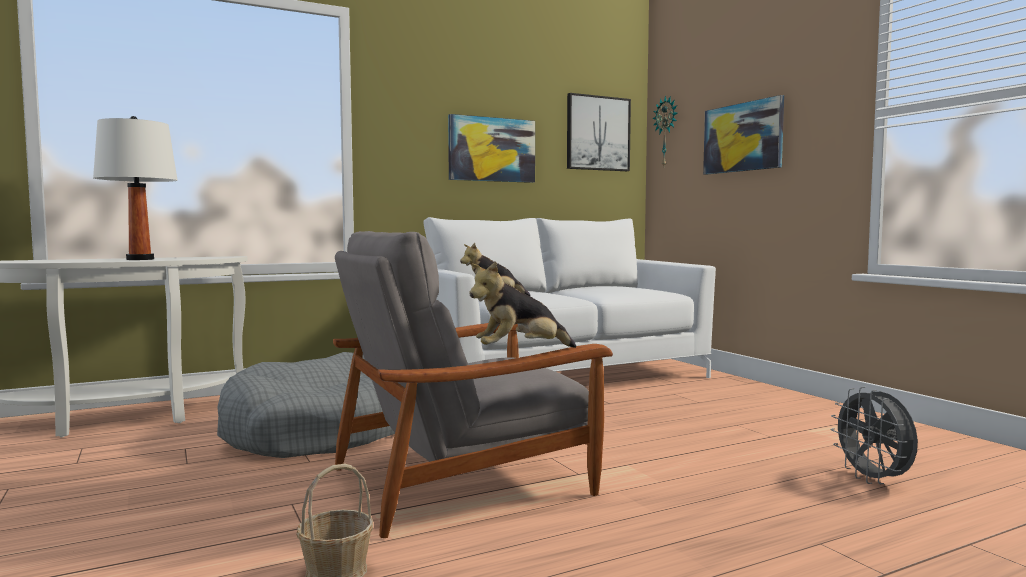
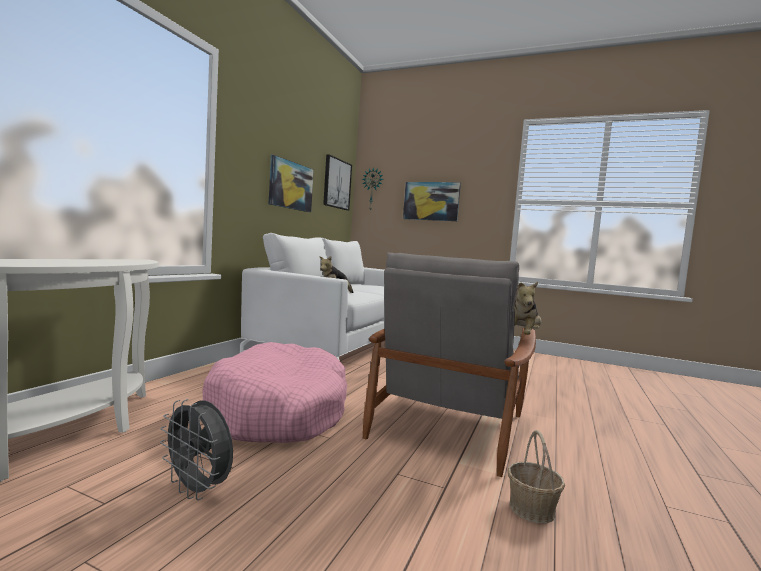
camera: 40 degrees left, 0 degrees up
white table lamp [93,116,178,260] -> none
grey dog bed [217,352,395,458] -> pink dog bed [203,342,347,443]
grey fan [830,386,918,484] -> grey fan moved to [160,399,233,500]

